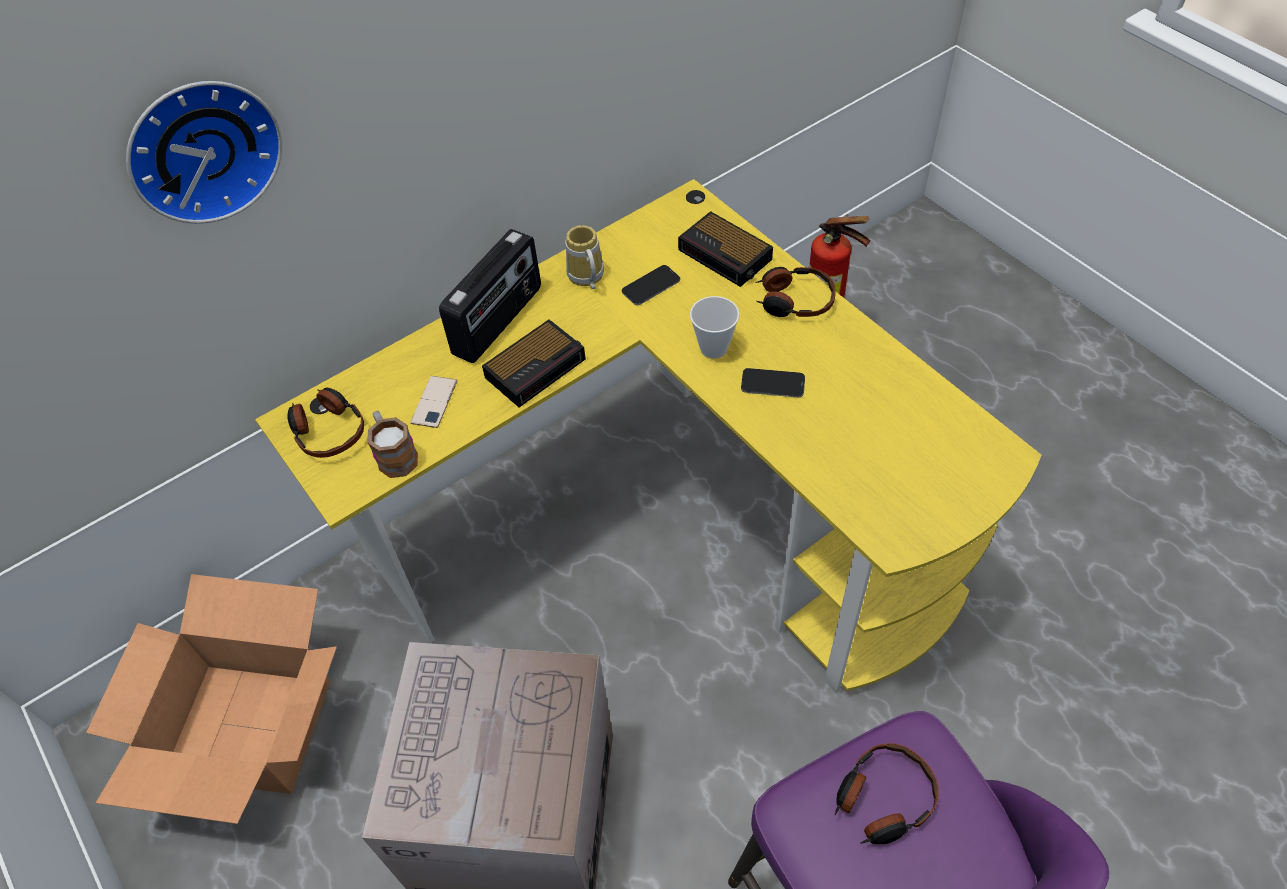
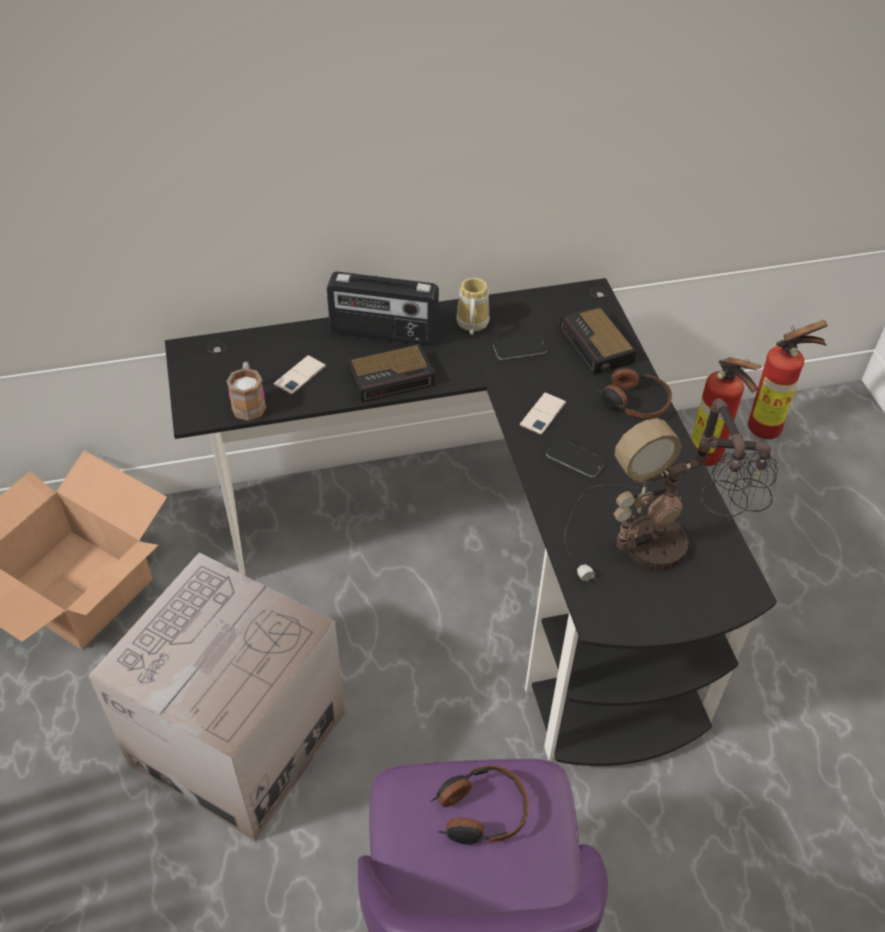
camera: 20 degrees right, 5 degrees down
wall clock [126,81,282,224] -> none
yellow desk [255,179,1041,693] -> black desk [165,278,777,766]
headphones [287,387,364,458] -> none
radio [439,229,541,363] -> radio turned 45 degrees clockwise [327,272,439,346]
cup [690,296,739,359] -> phone [520,392,566,435]
none -> table lamp [564,399,778,581]
none -> fire extinguisher [748,320,828,439]

